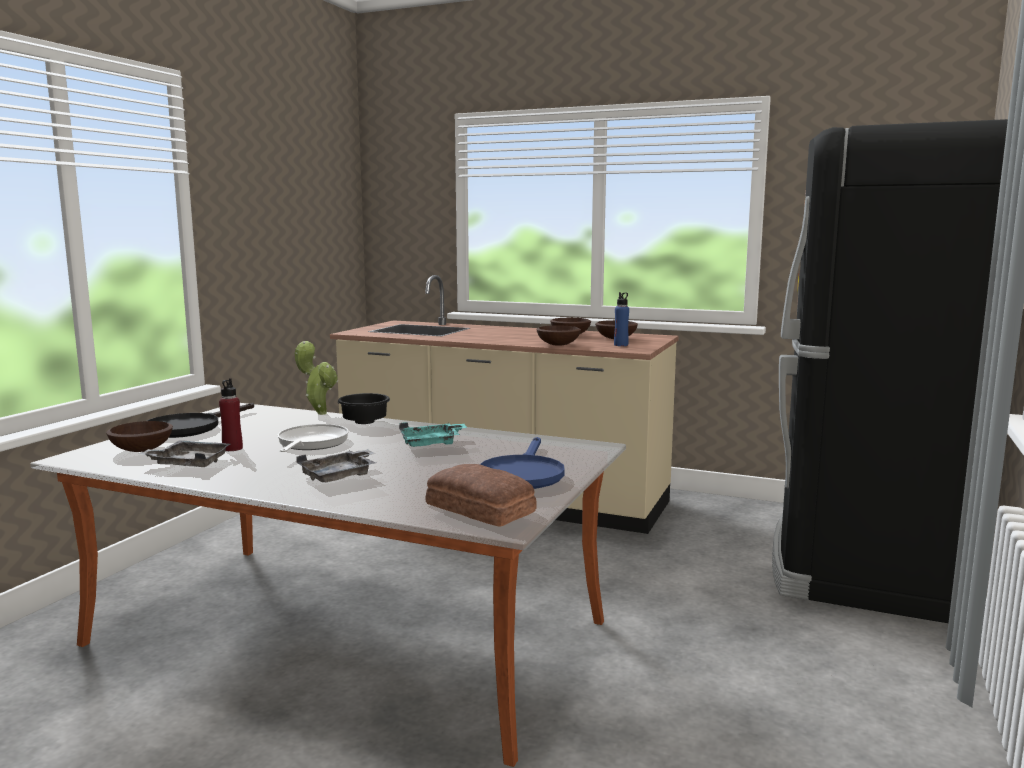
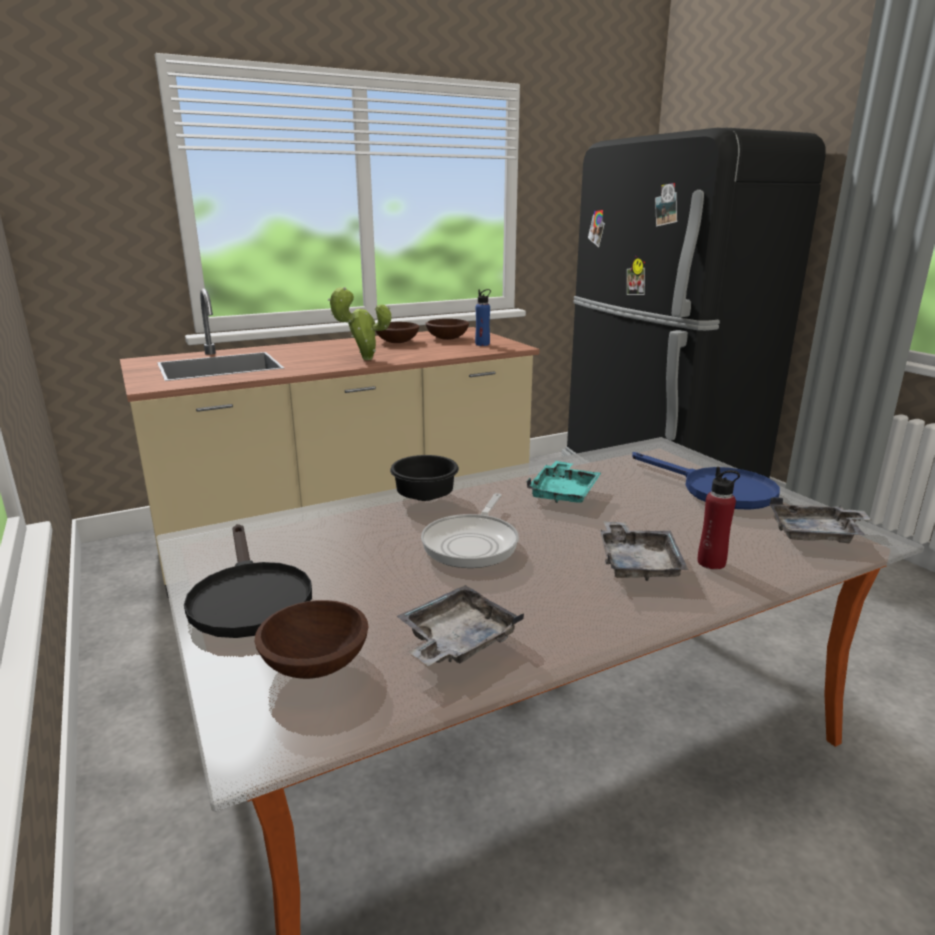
camera: 50 degrees left, 10 degrees up
red bottle [219,378,243,451] -> red bottle moved to [697,467,740,569]
frying pan [277,424,349,452] -> frying pan turned 120 degrees counterclockwise [421,493,519,568]
potted plant [295,341,338,415] -> potted plant moved to [328,287,391,360]
bread [426,464,537,527] -> grey tray [770,497,871,543]
brown bowl [536,325,581,346] -> none

